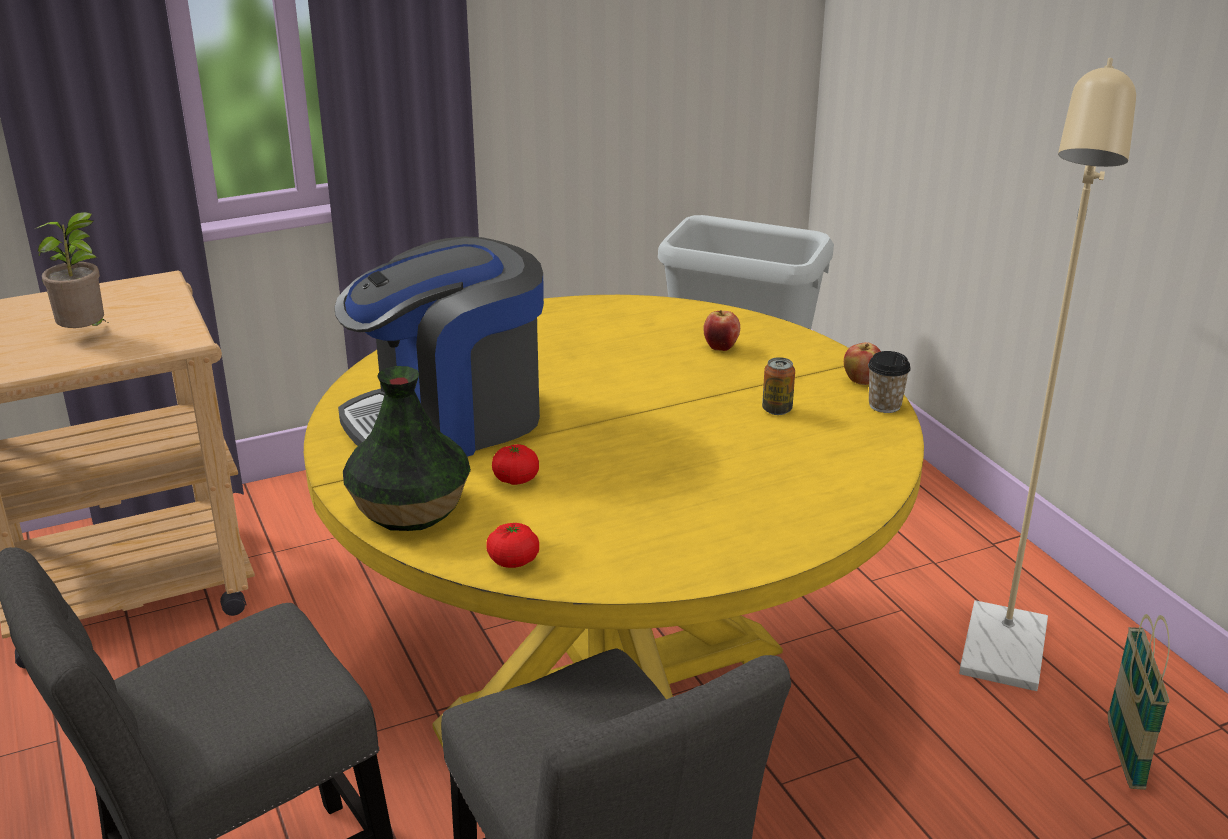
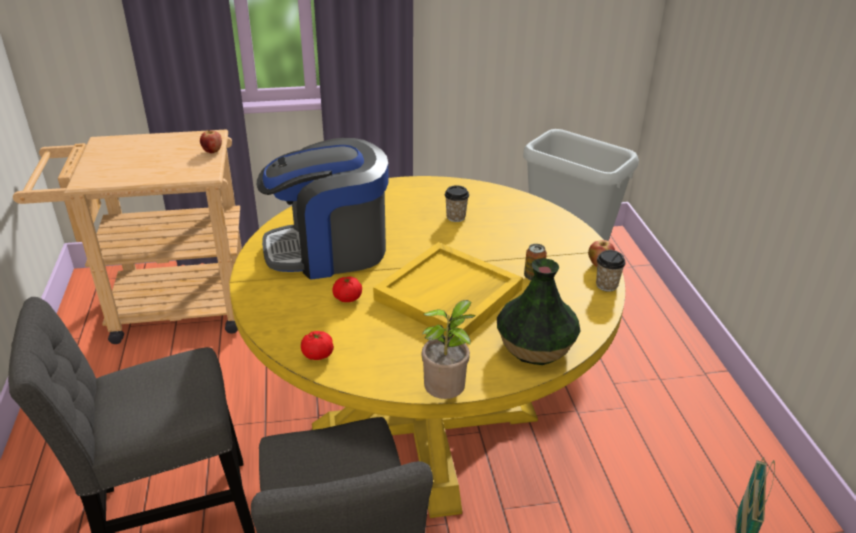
camera: 15 degrees right, 5 degrees up
potted plant [34,212,107,328] -> potted plant moved to [422,300,476,399]
vase [343,366,471,531] -> vase moved to [497,258,581,365]
apple [703,310,740,351] -> apple moved to [200,130,222,153]
beige floor lamp [959,58,1136,691] -> none
none -> yellow tray [373,242,523,336]
none -> cup [445,185,469,222]

